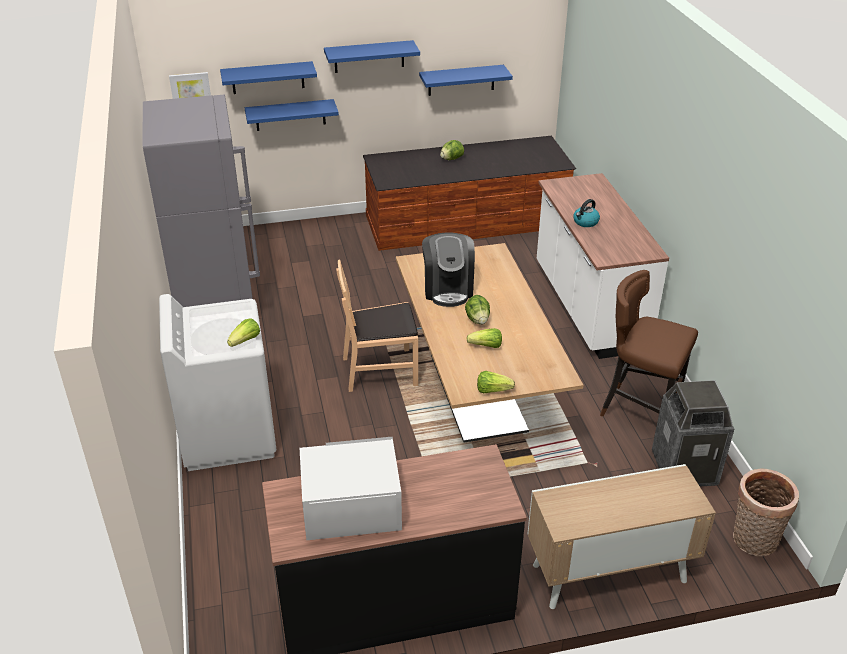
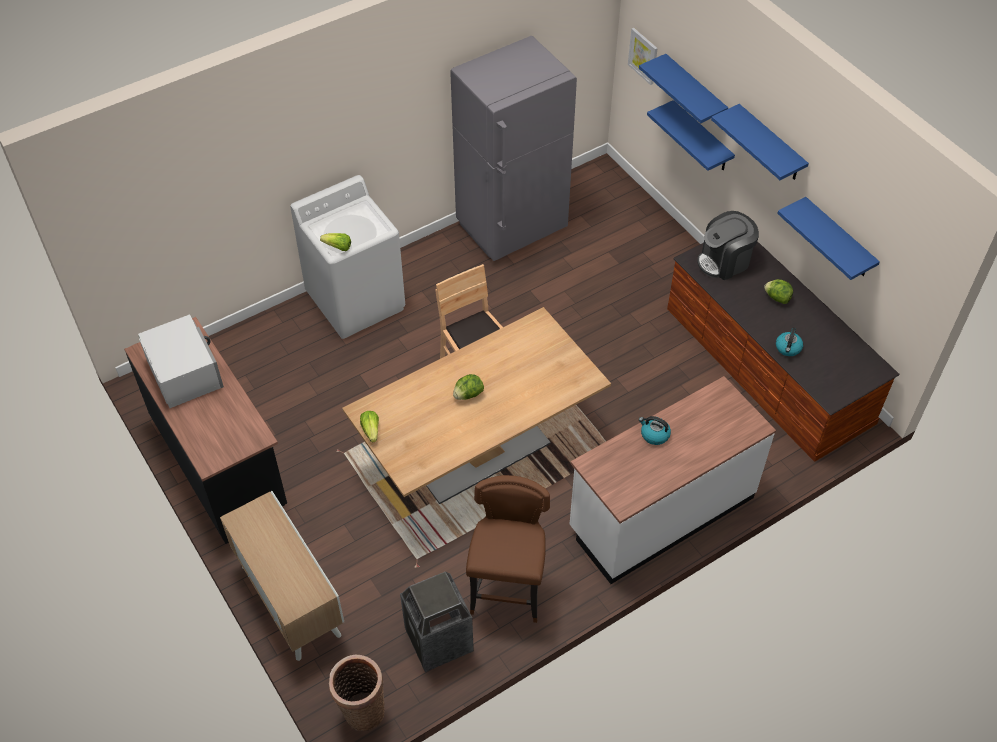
camera: 70 degrees right, 15 degrees up
coffee machine [422,233,475,307] -> coffee machine moved to [697,211,759,280]
lettuce [467,328,502,348] -> none
none -> kettle [776,327,803,356]

